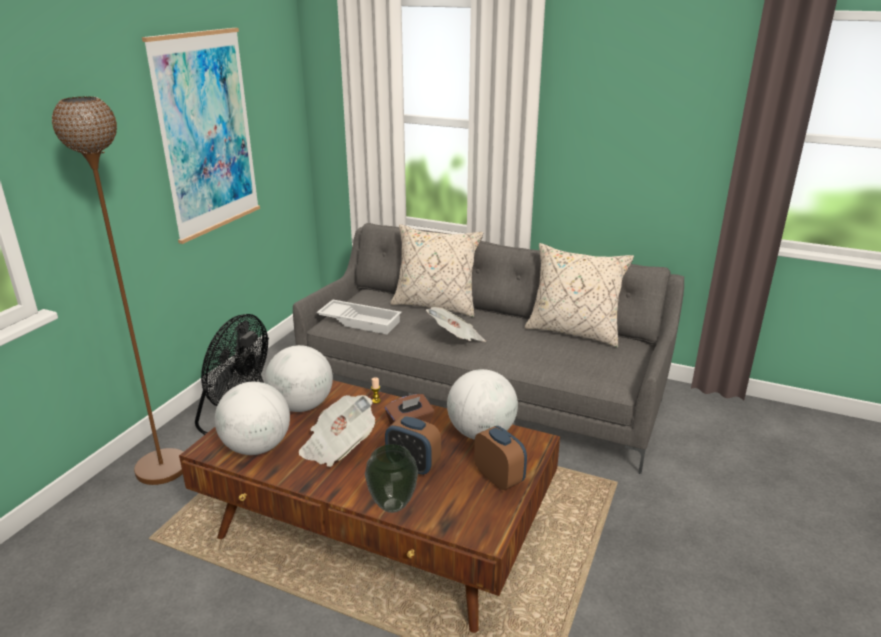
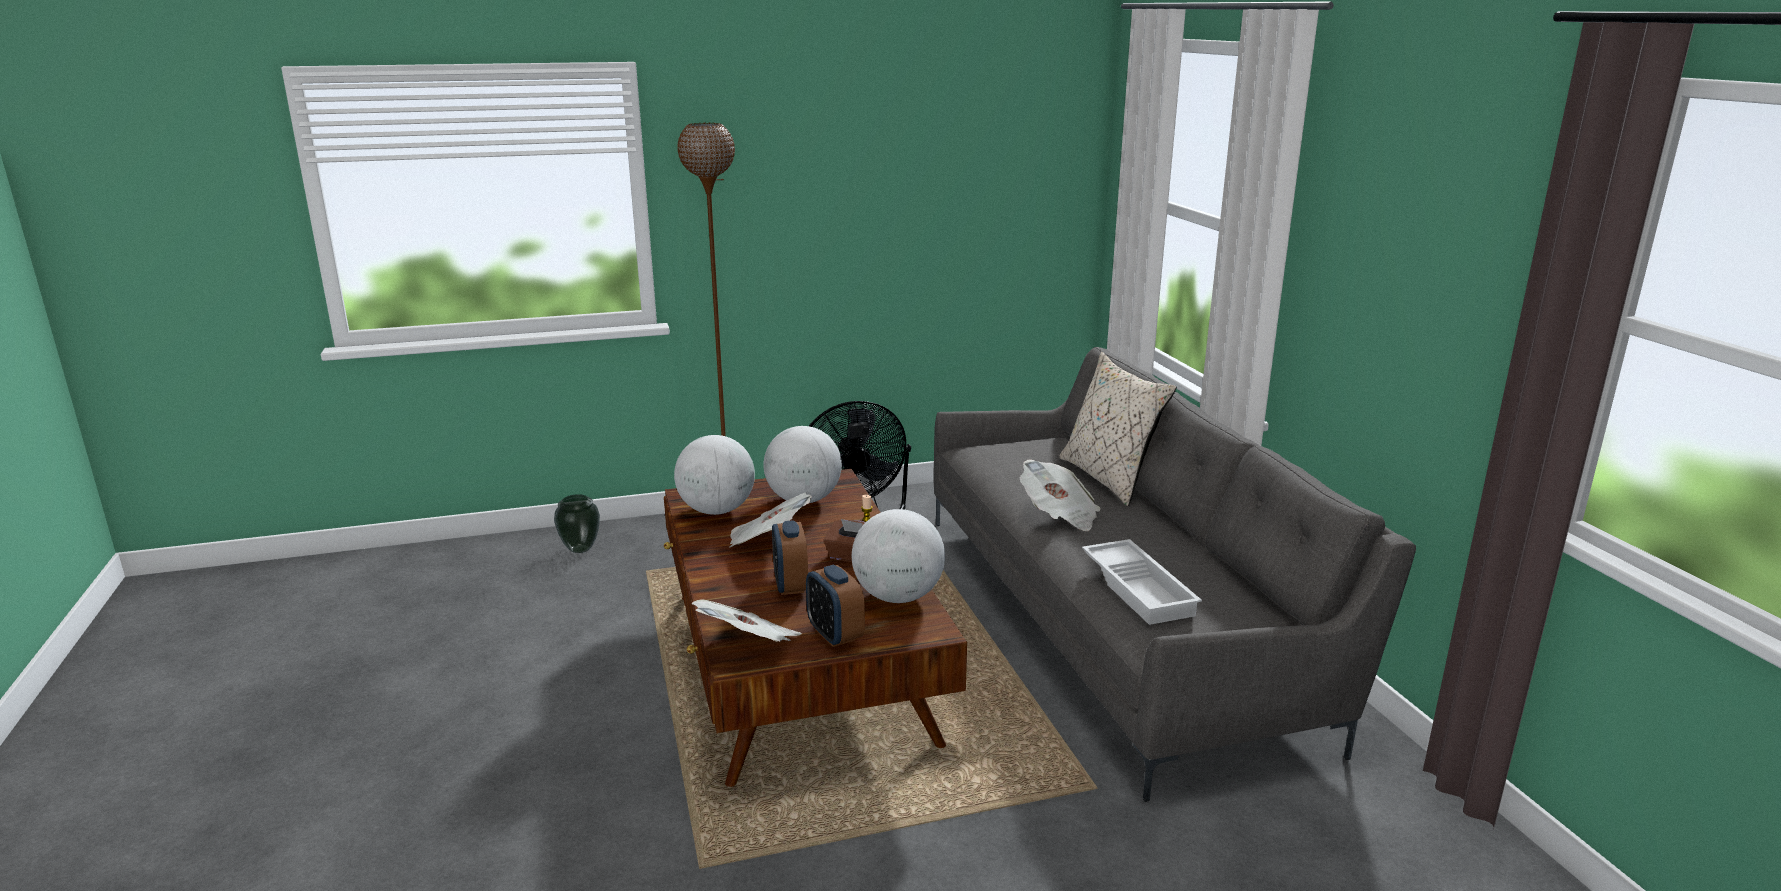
camera: 50 degrees right, 5 degrees down
picture [142,28,260,244] -> none
white tray [316,300,402,334] -> white tray moved to [1082,539,1202,625]
vase [365,444,418,513] -> vase moved to [554,494,600,553]
alarm clock [474,426,527,490] -> alarm clock turned 135 degrees clockwise [806,565,865,647]
beige pillow [525,243,634,348] -> none
none -> newspaper [692,600,802,642]

